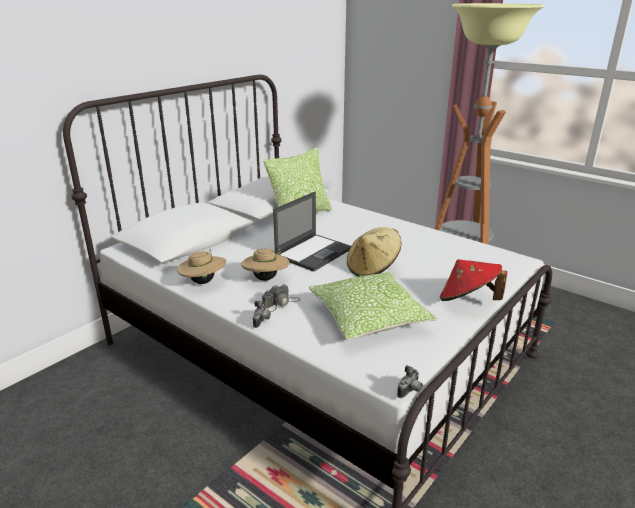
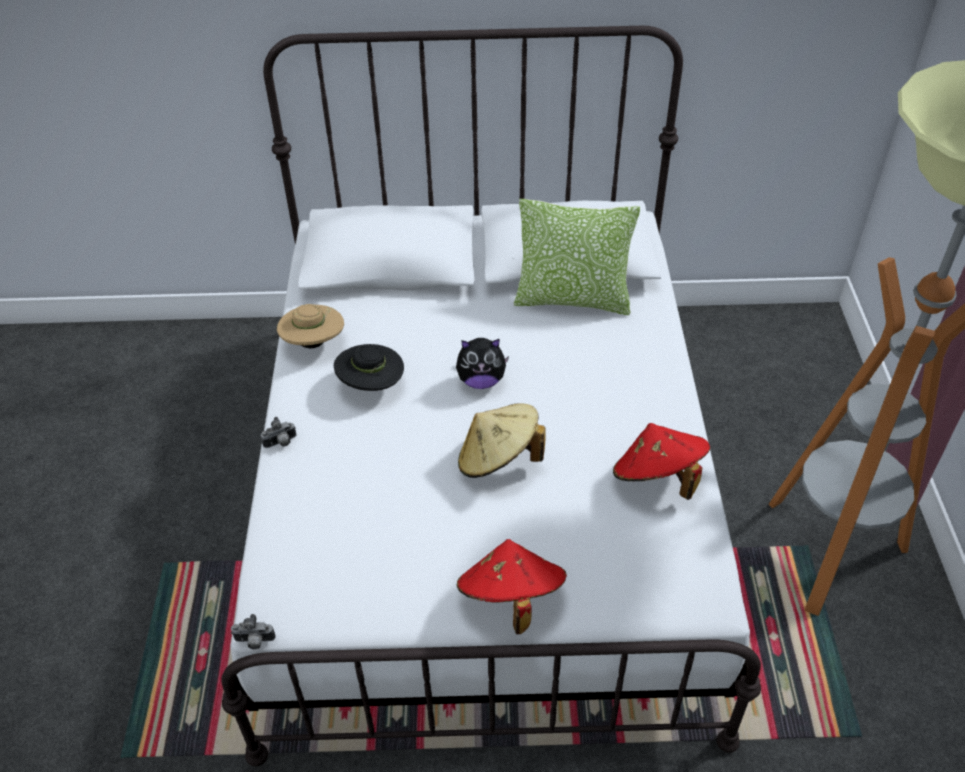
camera: 50 degrees right, 20 degrees up
beige hat [241,249,290,281] -> black hat [334,344,404,391]
camera [262,284,300,312] -> none
laptop [273,191,351,272] -> plush toy [456,338,509,389]
pillow [309,272,438,339] -> none
none -> red hat [613,423,710,500]

